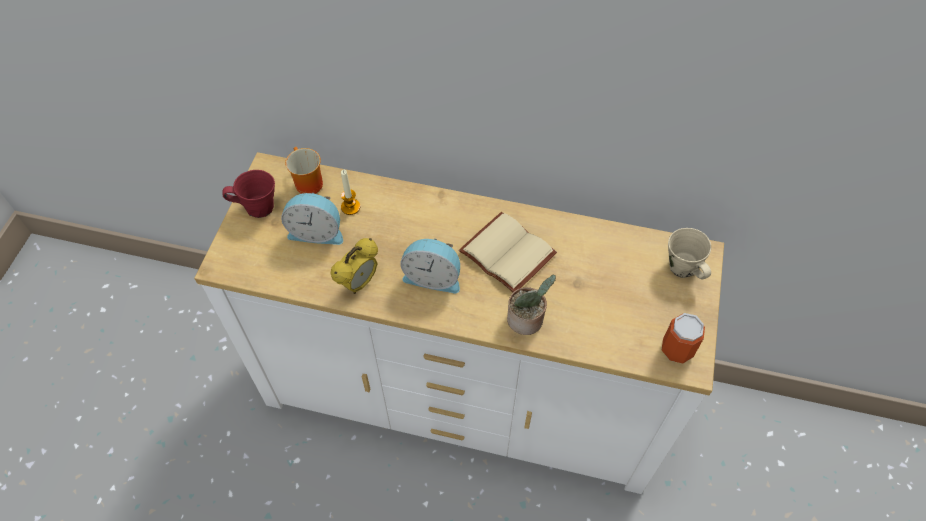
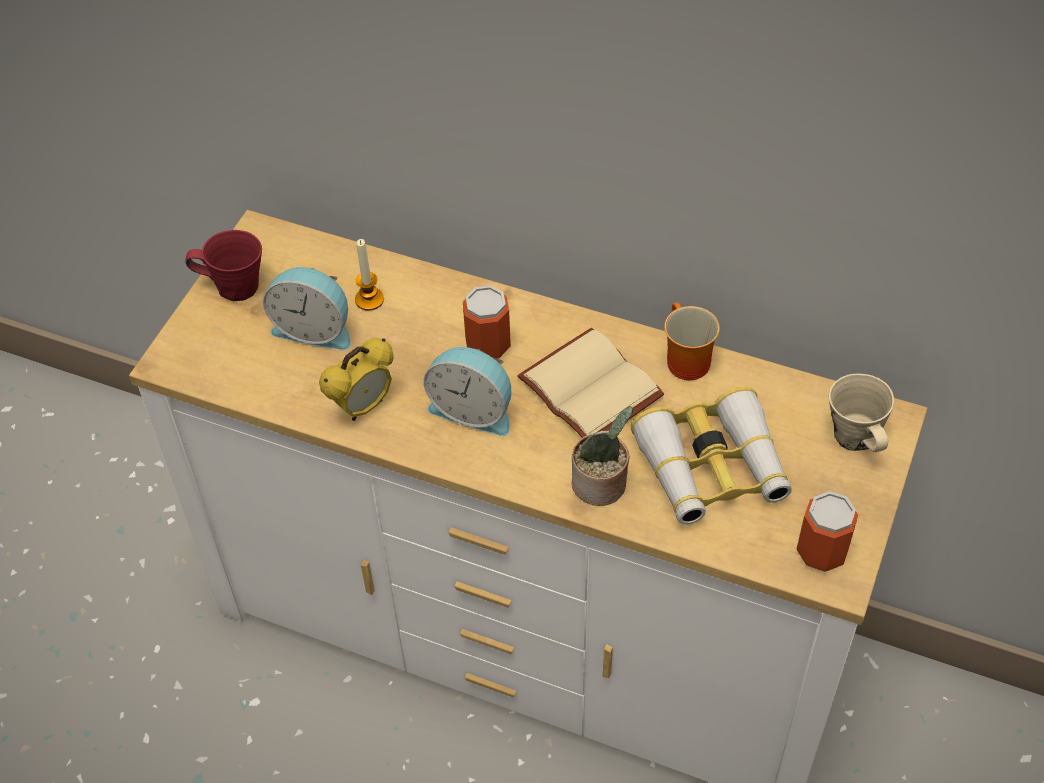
camera: 10 degrees right, 5 degrees down
mug [285,147,323,194] -> mug moved to [664,302,720,380]
none -> can [463,285,511,359]
none -> binoculars [630,386,792,525]

